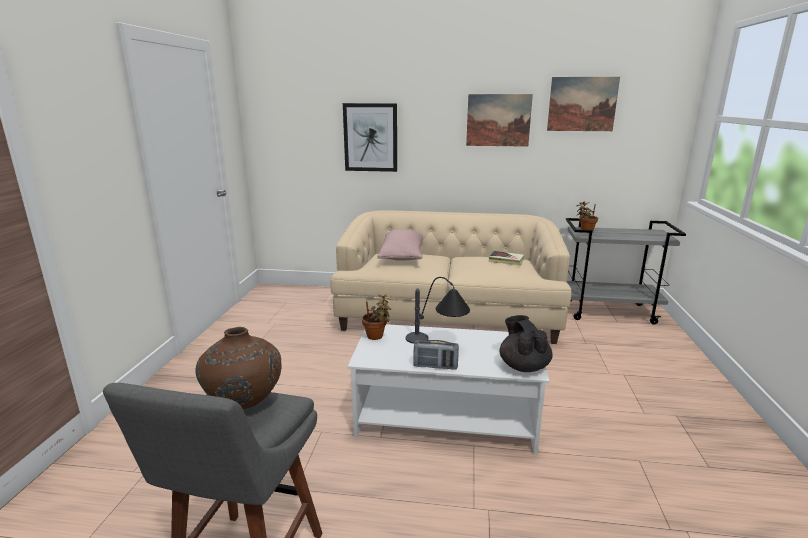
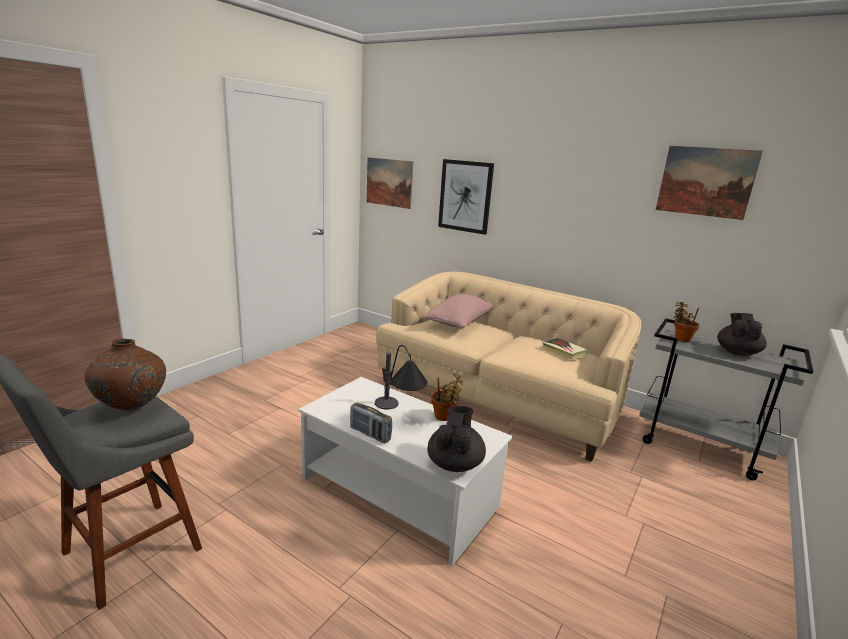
camera: 25 degrees right, 0 degrees up
potted plant [362,294,391,340] -> potted plant moved to [431,373,463,421]
picture [466,94,533,147] -> picture moved to [366,157,413,209]
none -> black teapot [717,313,767,356]

